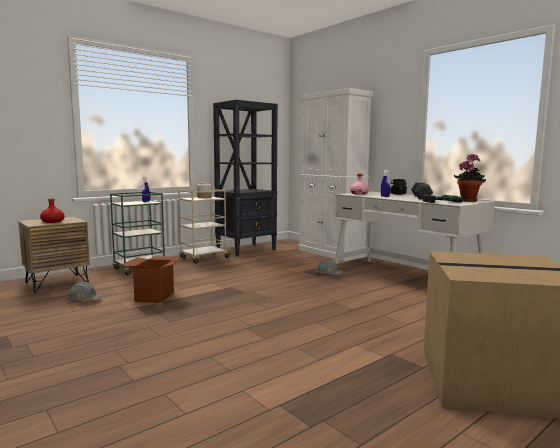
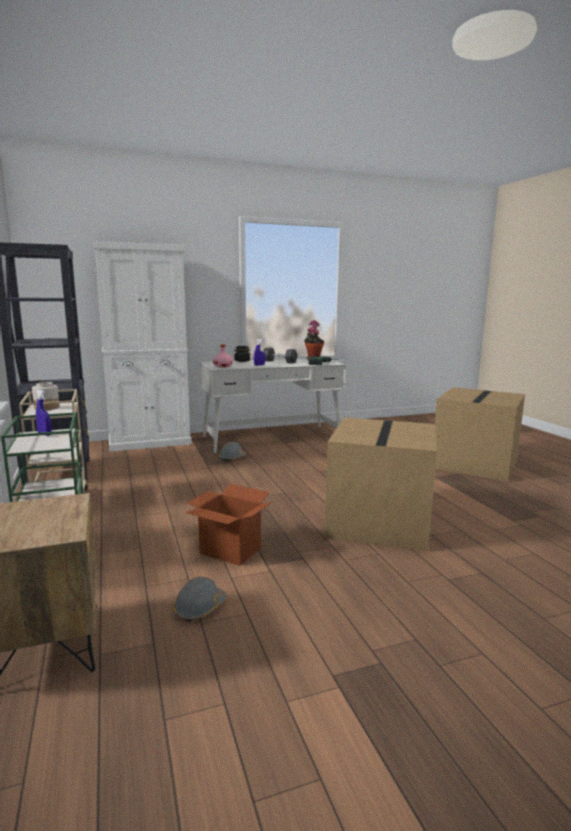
camera: 70 degrees left, 5 degrees up
red bottle [40,198,65,223] -> none
none -> cardboard box [325,417,437,551]

